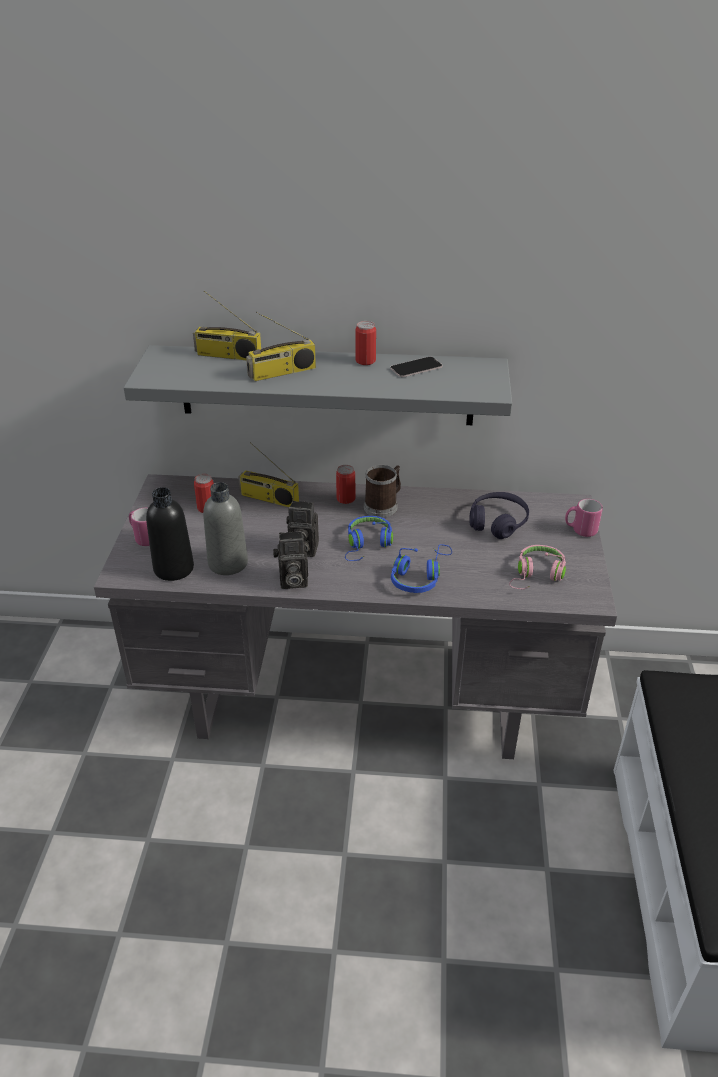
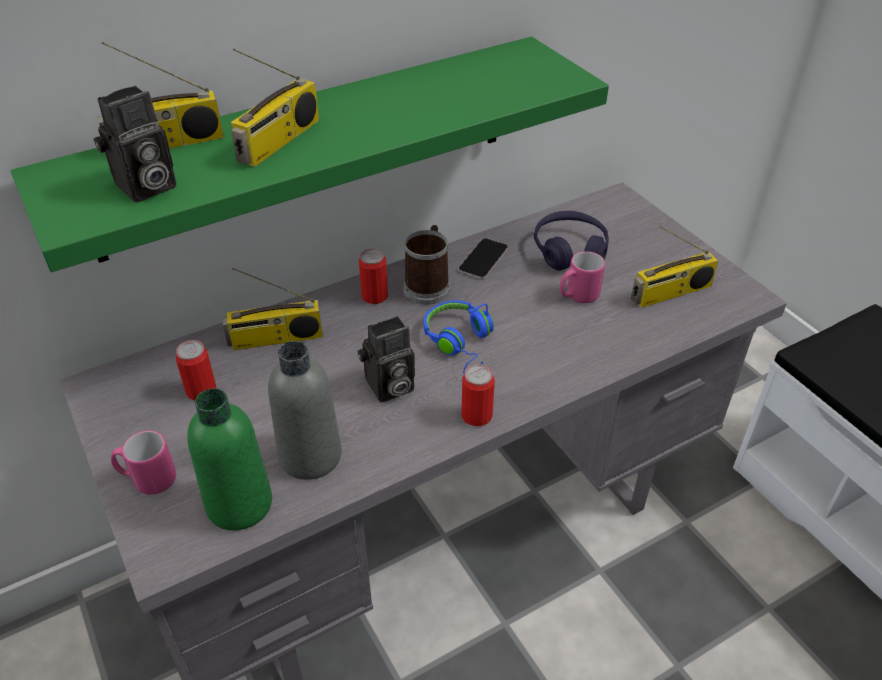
camera: 35 degrees left, 5 degrees up
grey shelf [124,345,512,425] -> green shelf [11,37,609,272]
black bottle [146,487,194,581] -> green bottle [187,388,272,531]
camera [273,531,308,589] -> camera moved to [94,86,177,202]
can [355,321,376,365] -> can moved to [461,364,495,426]
phone [390,357,443,377] -> phone moved to [458,238,508,279]
blue headphones [391,544,452,593] -> none
pink headphones [509,545,566,590] -> radio [631,226,718,308]
pink mug [565,499,603,537] -> pink mug moved to [560,251,605,303]

